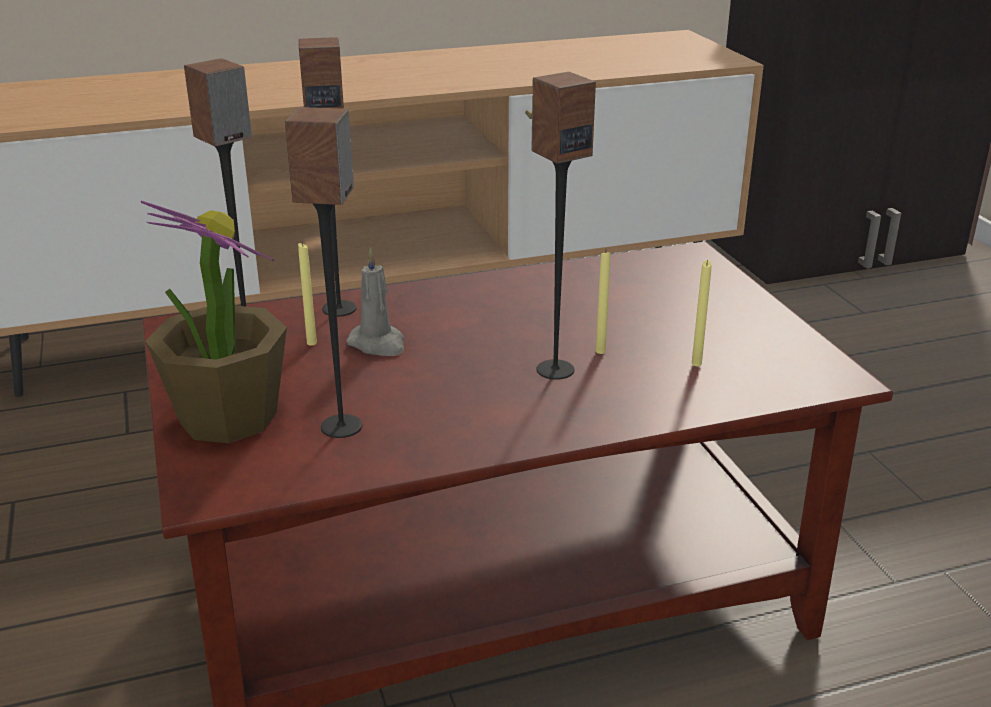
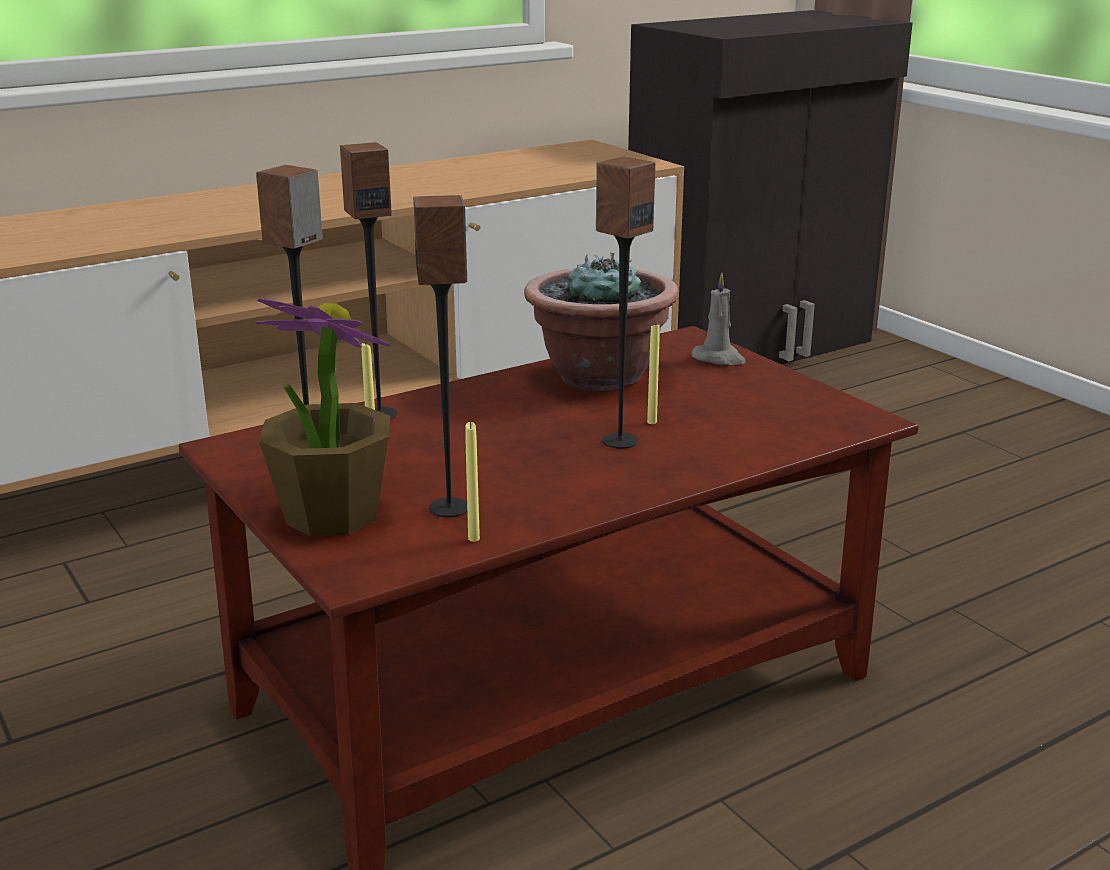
camera: 15 degrees left, 5 degrees down
grey candle [346,248,404,356] -> grey candle moved to [692,273,746,365]
yellow candle [692,260,712,366] -> yellow candle moved to [465,422,480,542]
none -> potted plant [524,252,679,391]

